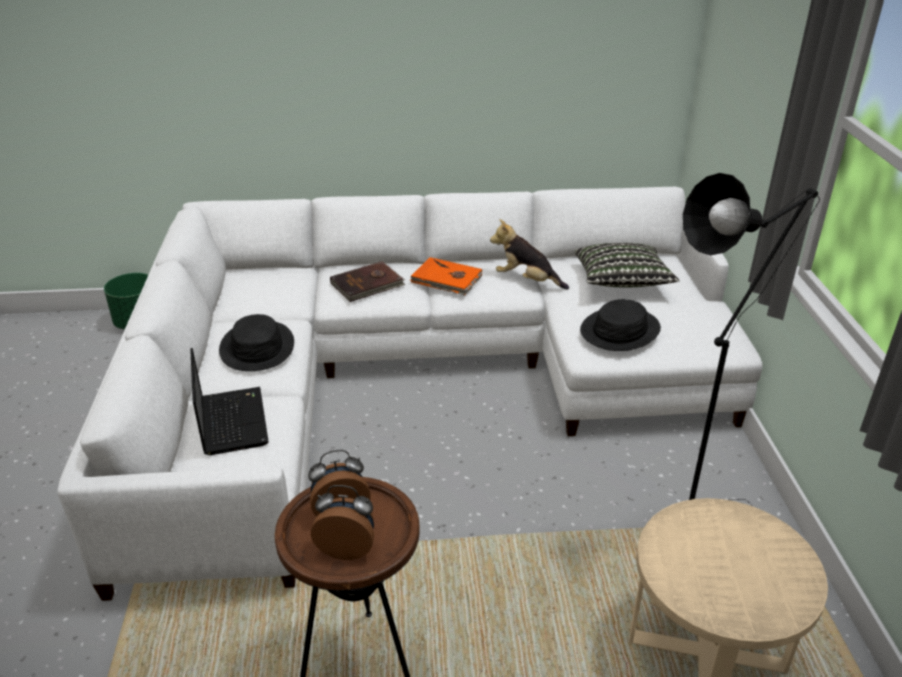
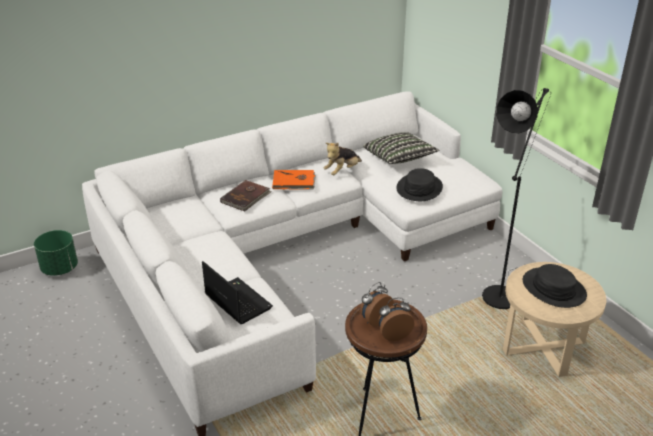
camera: 25 degrees left, 0 degrees up
black hat [219,314,294,371] -> black hat moved to [523,264,587,308]
plush toy [490,219,569,290] -> plush toy turned 45 degrees counterclockwise [324,143,362,175]

